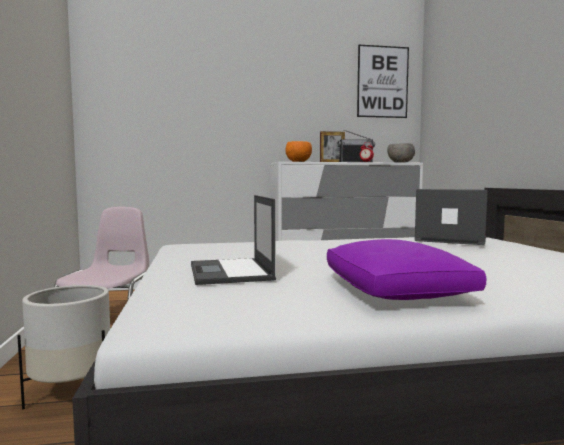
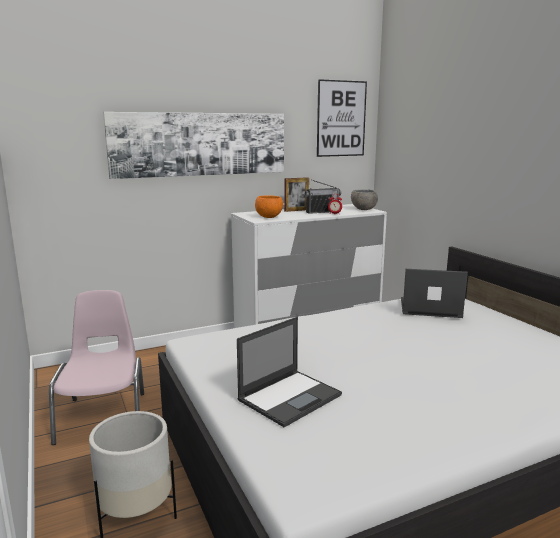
camera: 15 degrees left, 10 degrees up
laptop [191,195,276,285] -> laptop turned 105 degrees counterclockwise [237,317,342,427]
purple pillow [327,239,486,300] -> none
none -> picture [103,112,284,179]

